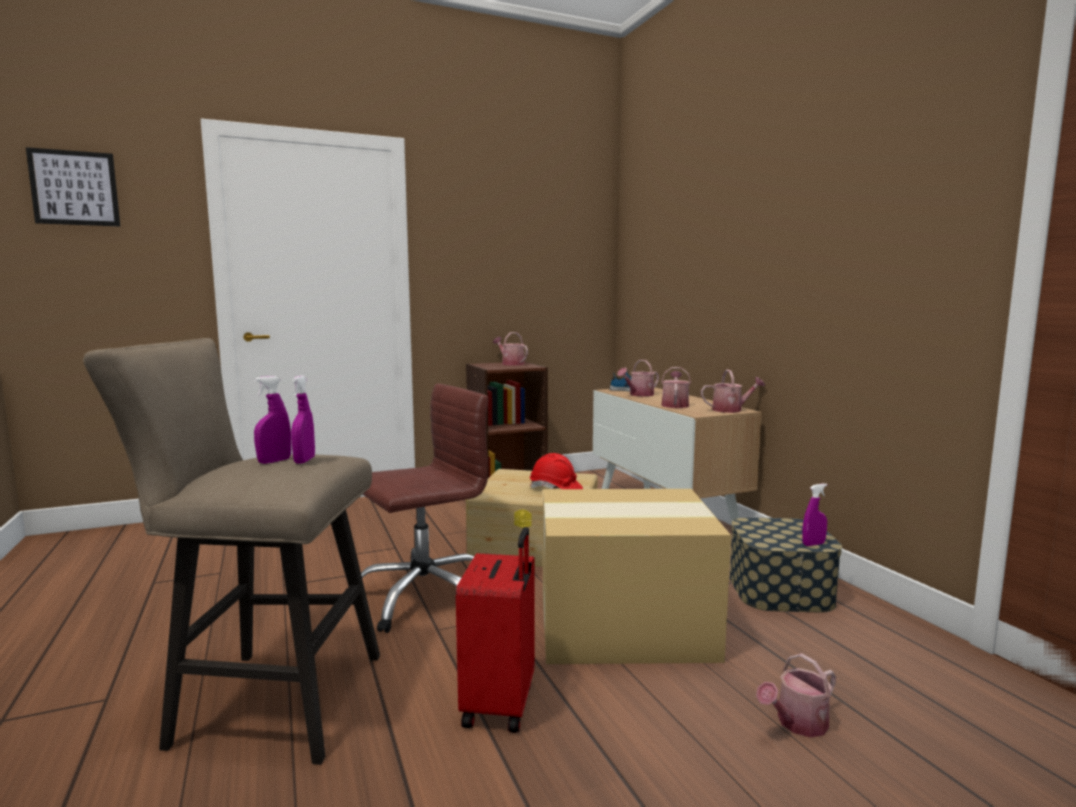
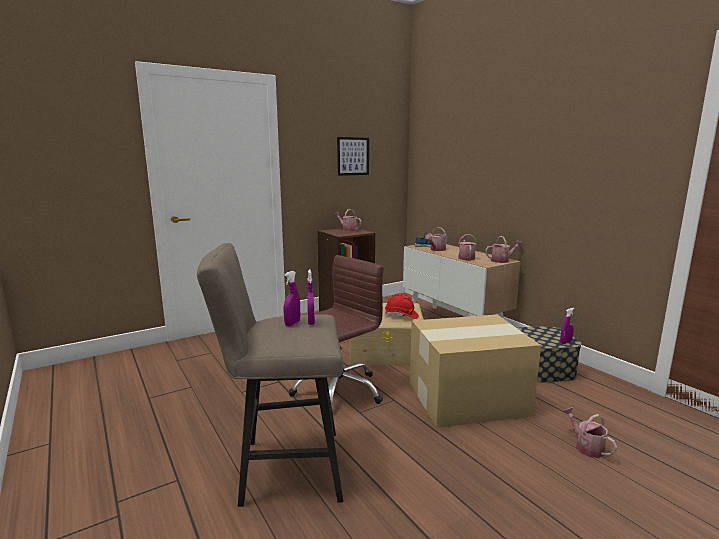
camera: 10 degrees left, 5 degrees up
picture [26,147,120,226] -> picture moved to [337,137,369,176]
red suitcase [456,527,535,733] -> none
watering can [756,653,836,737] -> watering can turned 105 degrees clockwise [563,407,617,458]

